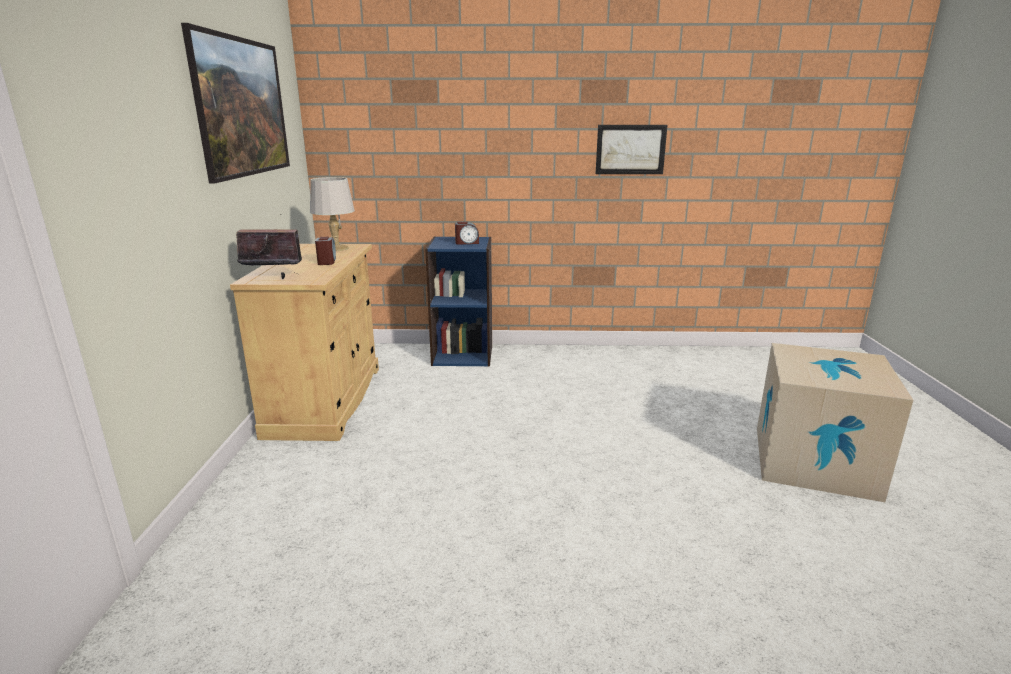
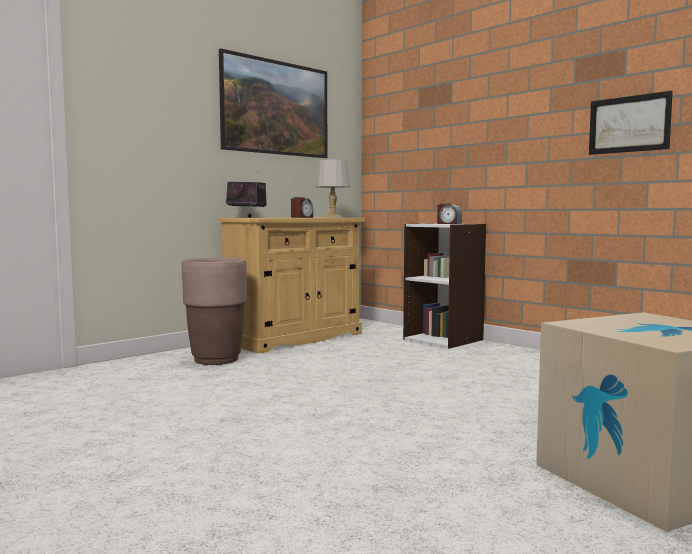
camera: 45 degrees right, 15 degrees down
blue bookcase [425,236,492,367] -> white bookcase [403,223,486,349]
none -> brown planter [182,258,247,365]

